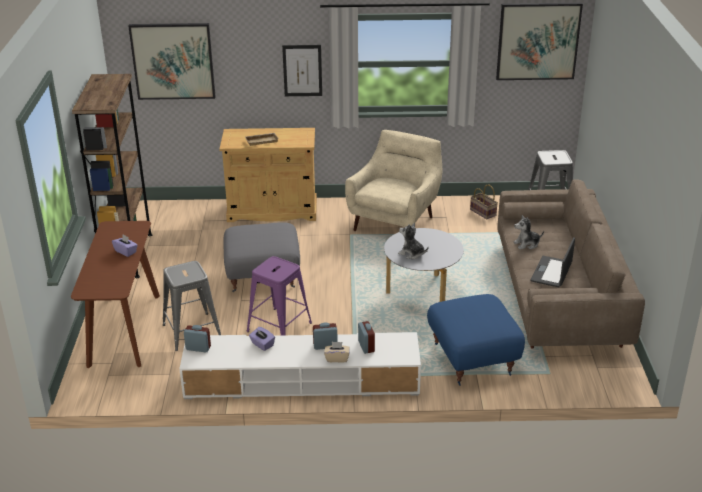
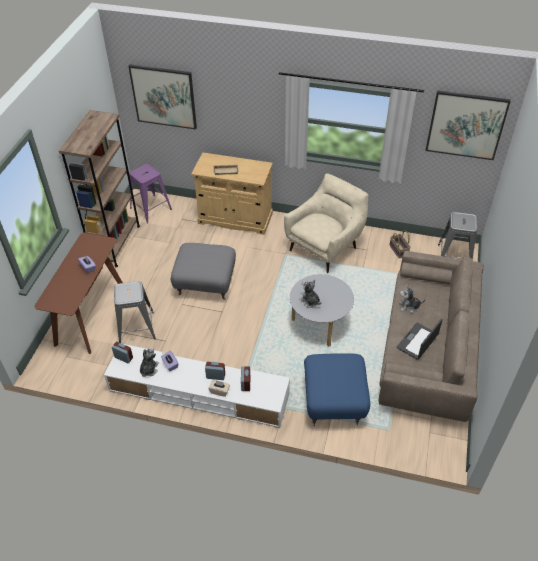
camera: 15 degrees right, 15 degrees up
purple stool [247,256,312,335] -> purple stool moved to [129,164,172,223]
picture [282,45,322,96] -> none
none -> plush toy [140,347,159,377]

